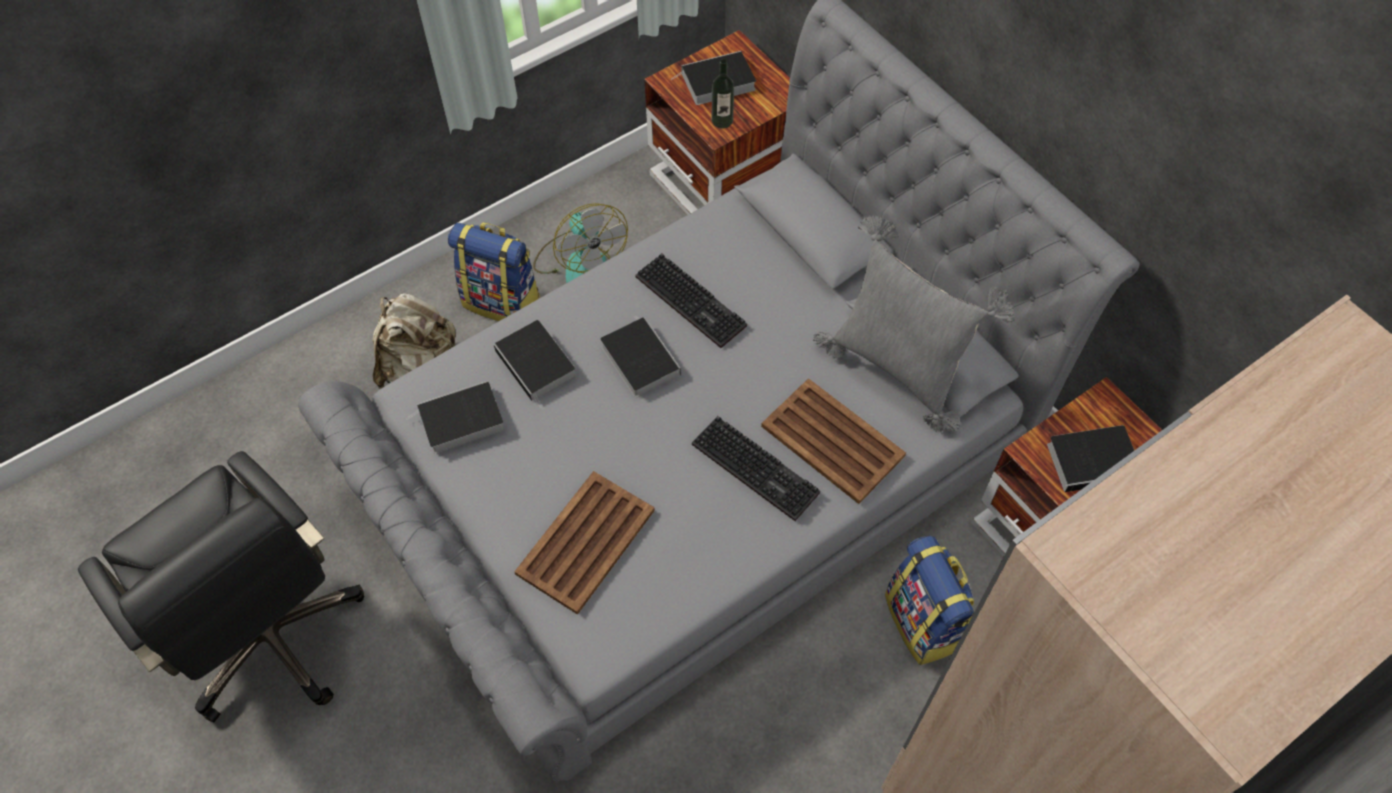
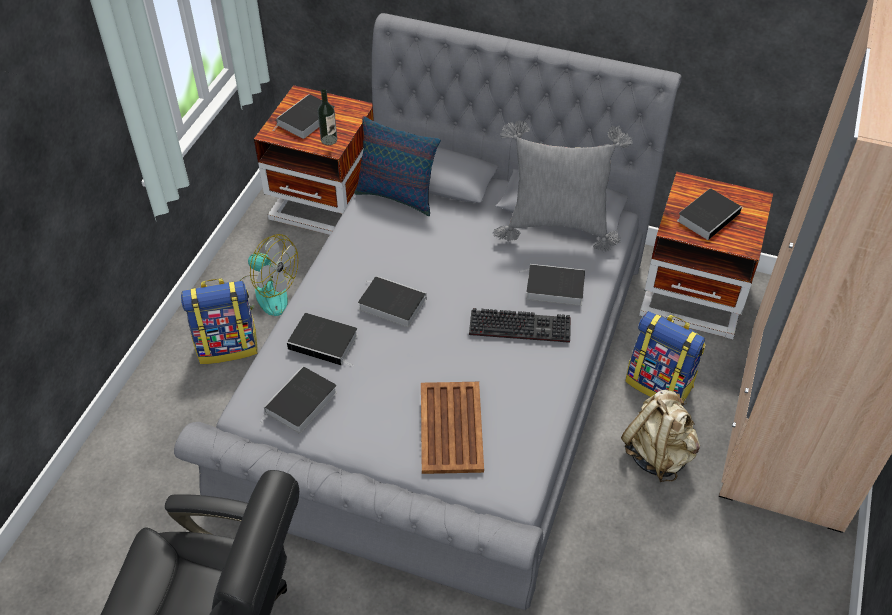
camera: 35 degrees left, 10 degrees down
beige backpack [372,293,456,389] -> beige backpack moved to [621,390,700,482]
keyboard [635,253,747,348] -> none
brown tray [761,378,906,504] -> book [521,264,585,306]
none -> blue pillow [354,116,441,216]

